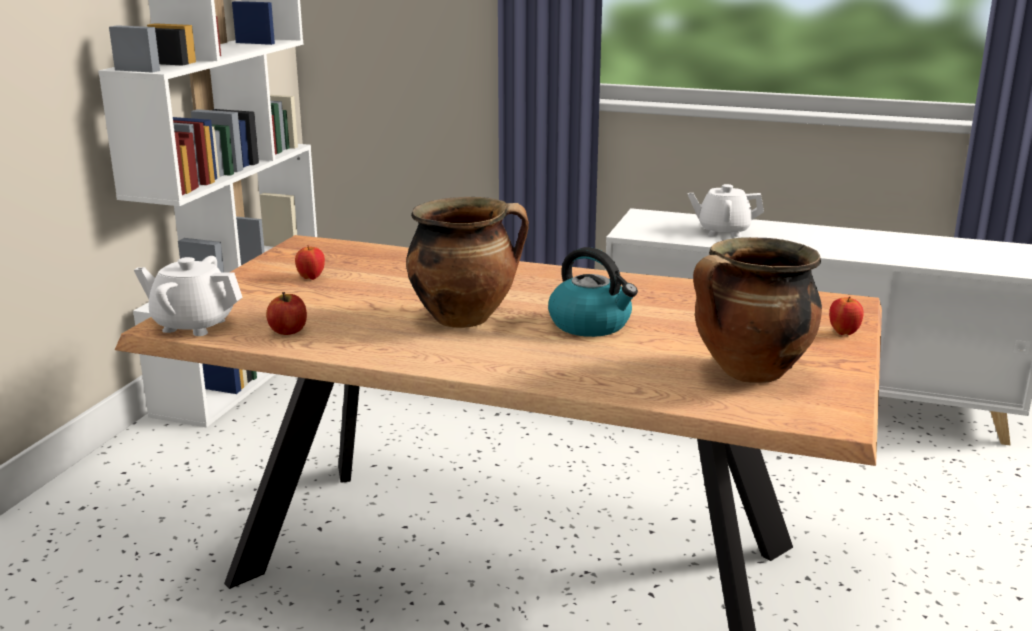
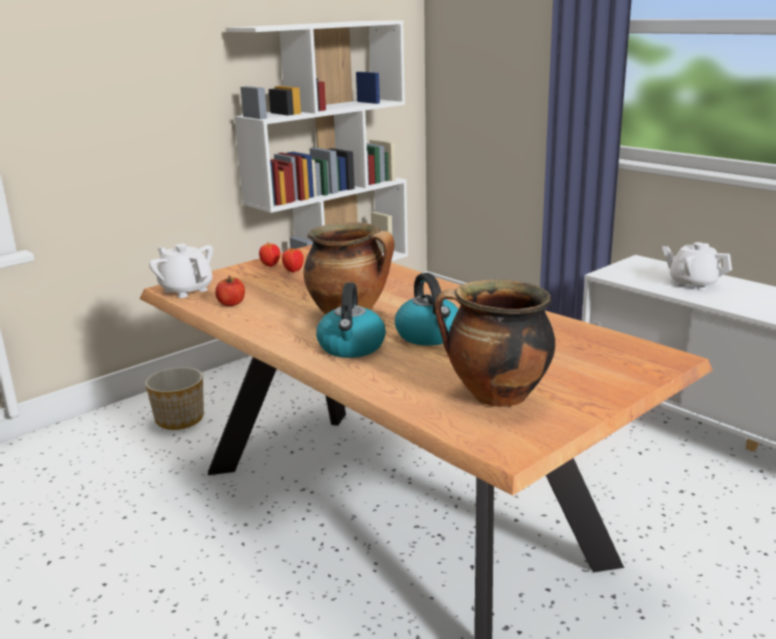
camera: 30 degrees right, 0 degrees up
apple [829,296,864,335] -> apple moved to [259,242,280,267]
none -> planter [145,367,204,430]
none -> kettle [316,283,386,358]

